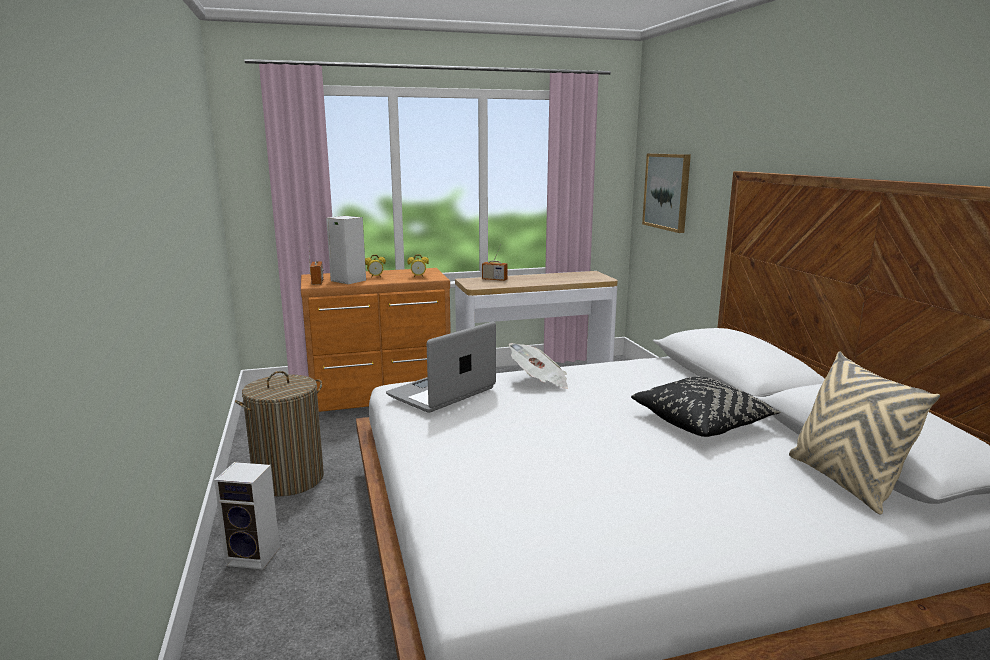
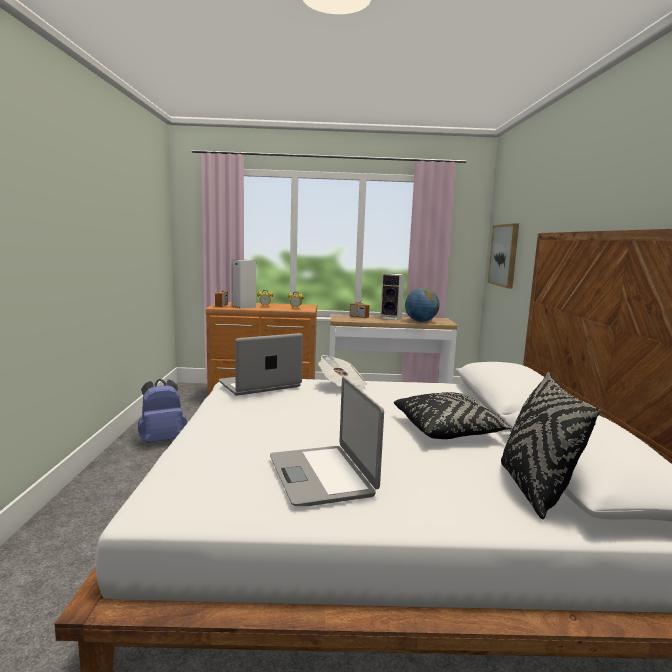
camera: 15 degrees right, 5 degrees down
speaker [214,462,280,569] -> speaker moved to [380,273,405,320]
laundry basket [235,371,324,496] -> blue backpack [138,379,187,443]
beige pillow [789,351,940,514] -> black pillow [501,372,601,519]
none -> laptop [270,377,384,506]
none -> globe [405,288,440,322]

